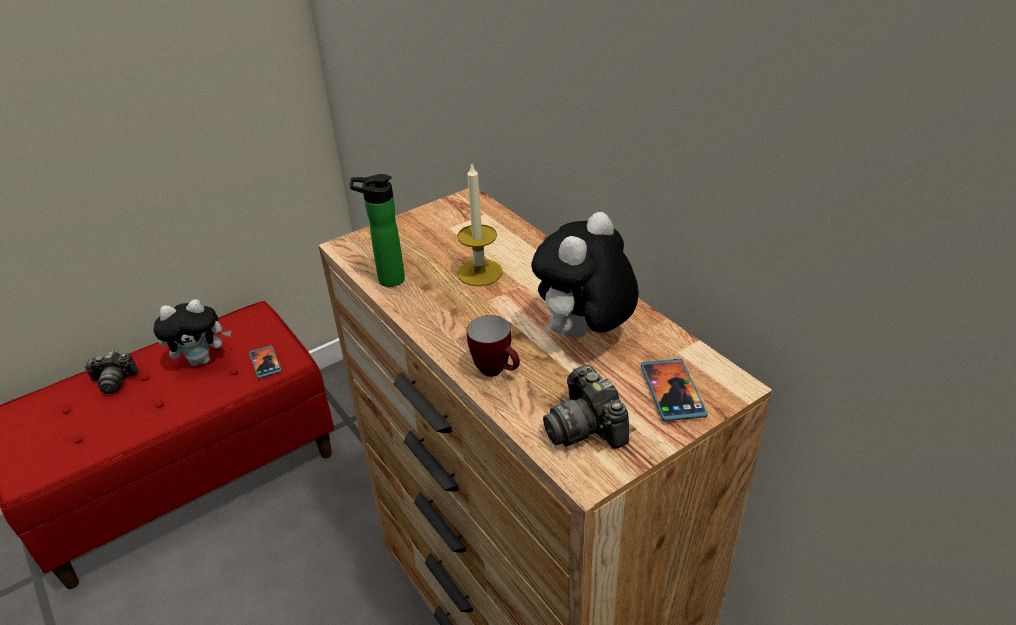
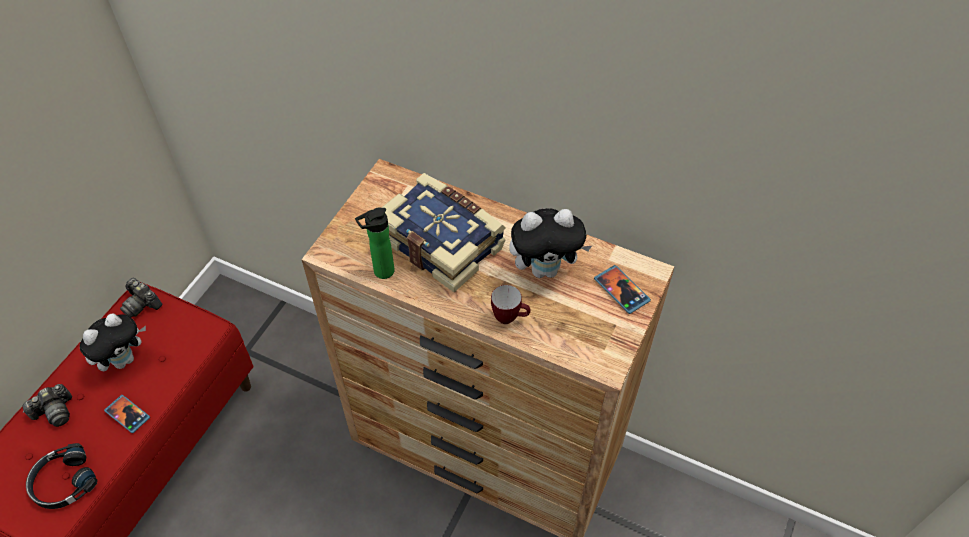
camera: 30 degrees left, 15 degrees up
phone [249,345,282,378] -> phone moved to [104,395,150,433]
candle [457,162,503,286] -> book [381,173,506,292]
plush toy [531,212,639,338] -> plush toy turned 105 degrees counterclockwise [509,208,592,278]
camera [543,364,629,449] -> camera moved to [120,278,162,317]
none -> black headphones [26,443,98,509]

